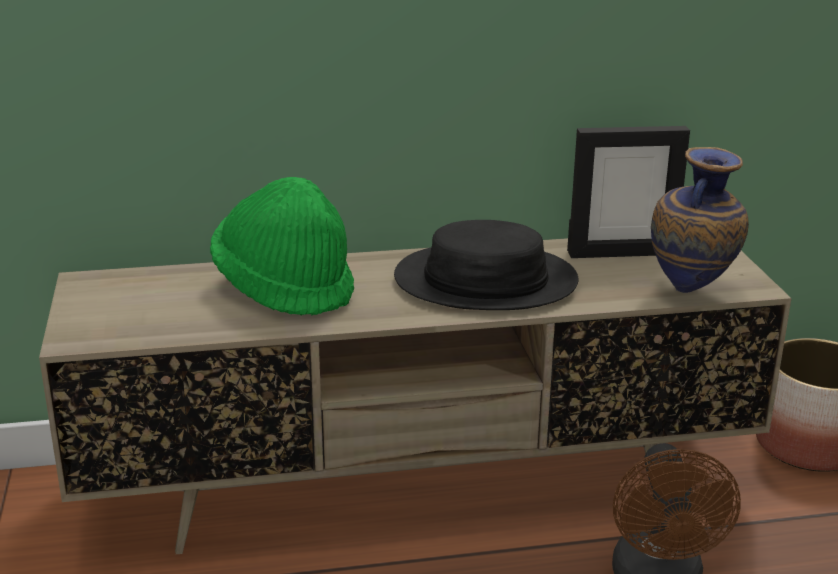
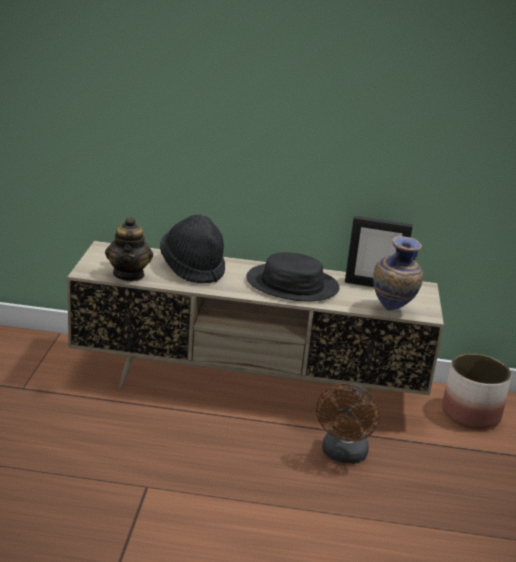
camera: 15 degrees right, 0 degrees up
green hat [210,177,354,316] -> black hat [160,215,225,284]
none -> teapot [105,217,153,281]

